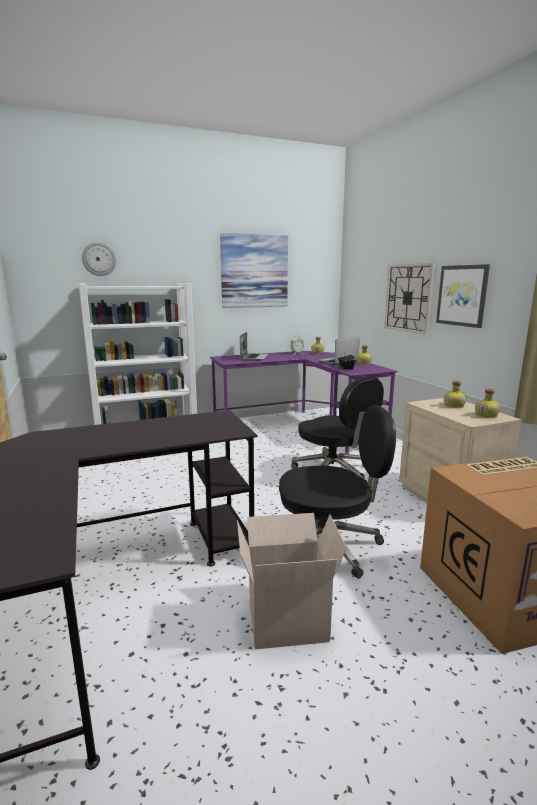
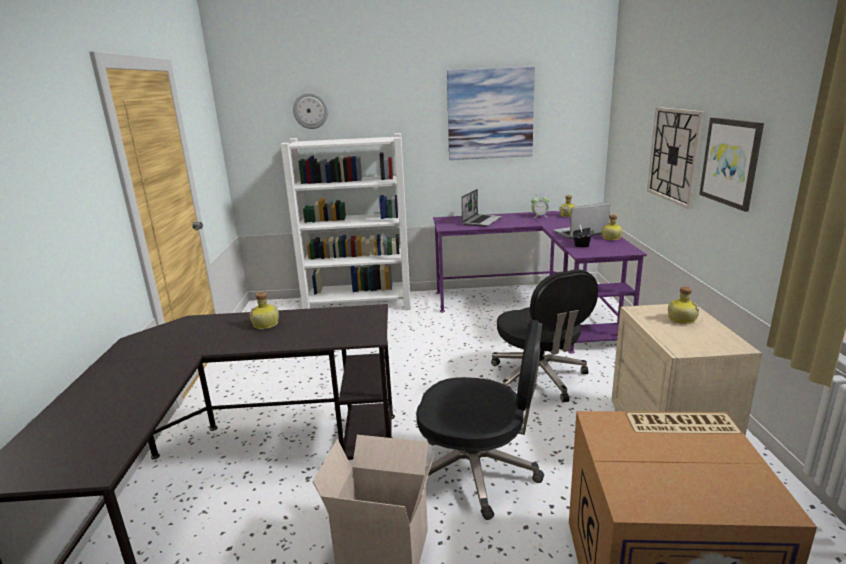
camera: 20 degrees right, 5 degrees up
bottle [475,388,500,418] -> bottle moved to [250,292,279,329]

